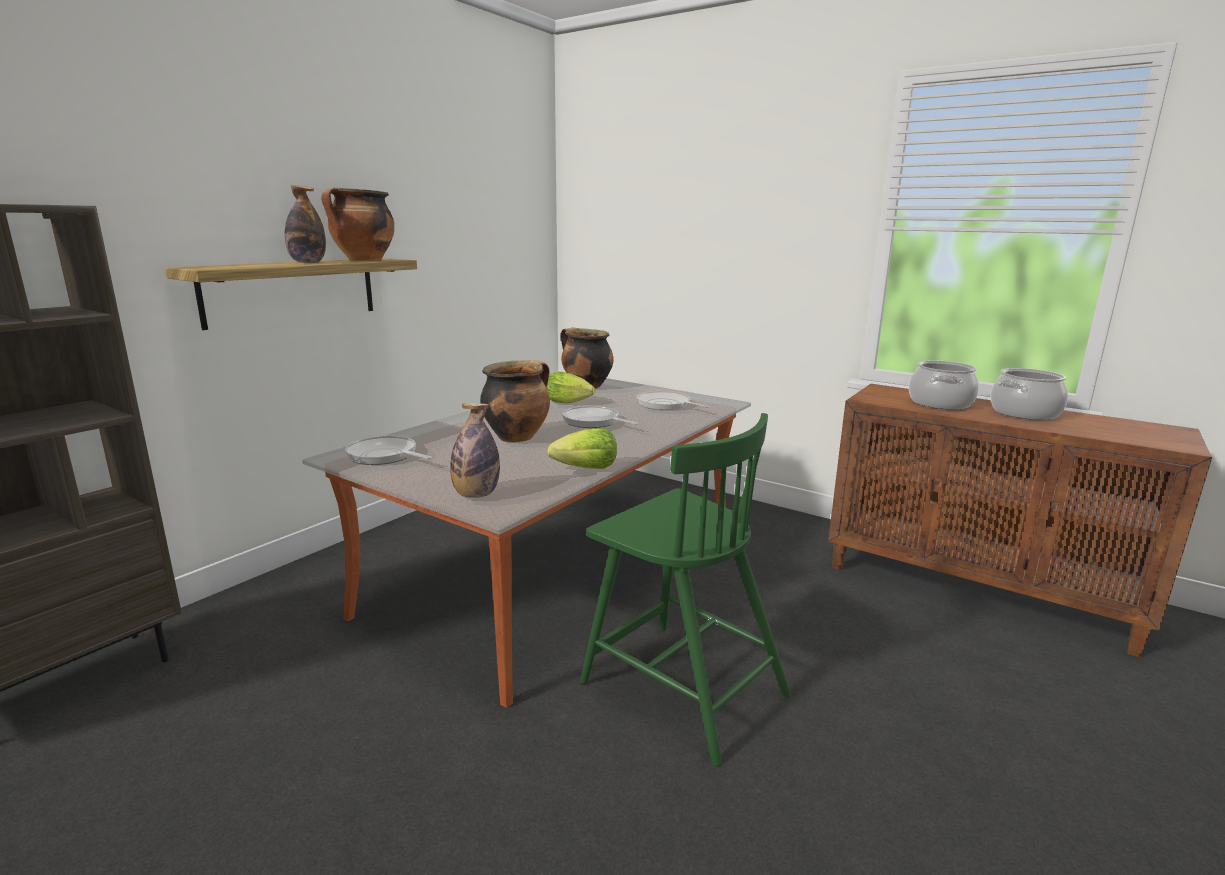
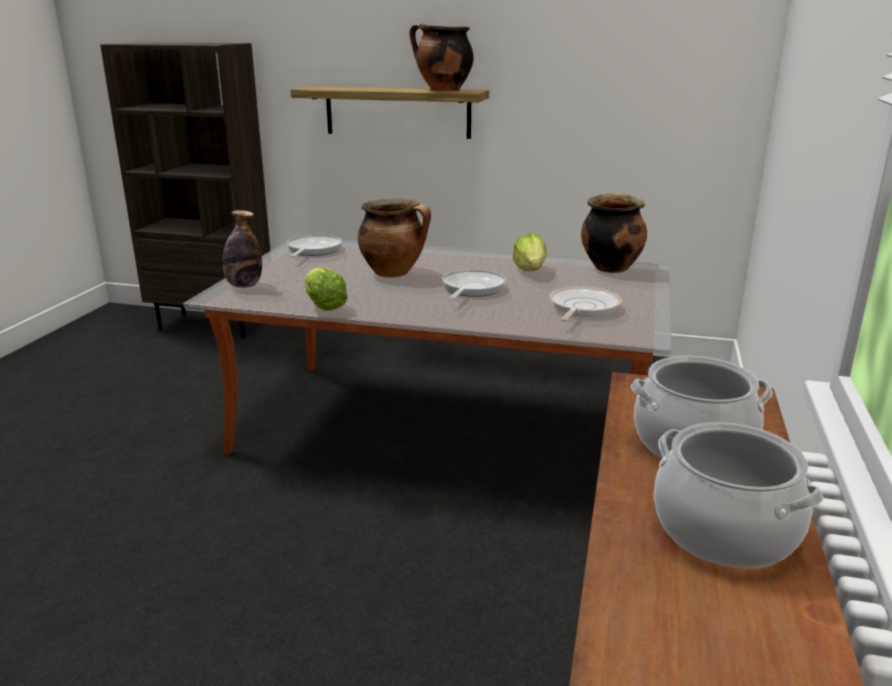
camera: 70 degrees right, 5 degrees up
bottle [285,185,326,263] -> none
green chair [580,413,791,767] -> none

